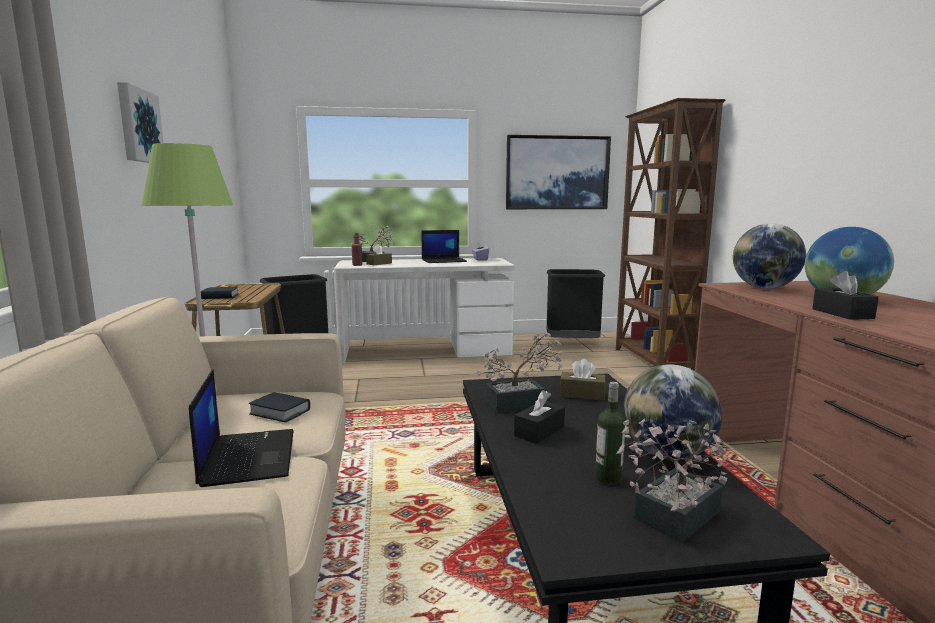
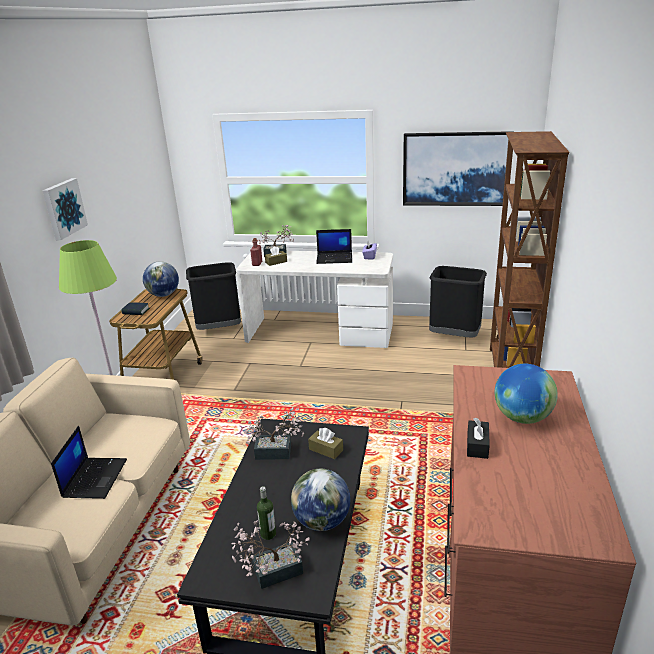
camera: 20 degrees right, 15 degrees up
book [249,392,310,423] -> none
black tissue box [514,390,565,444] -> none
globe [733,223,806,289] -> globe moved to [143,261,179,297]

